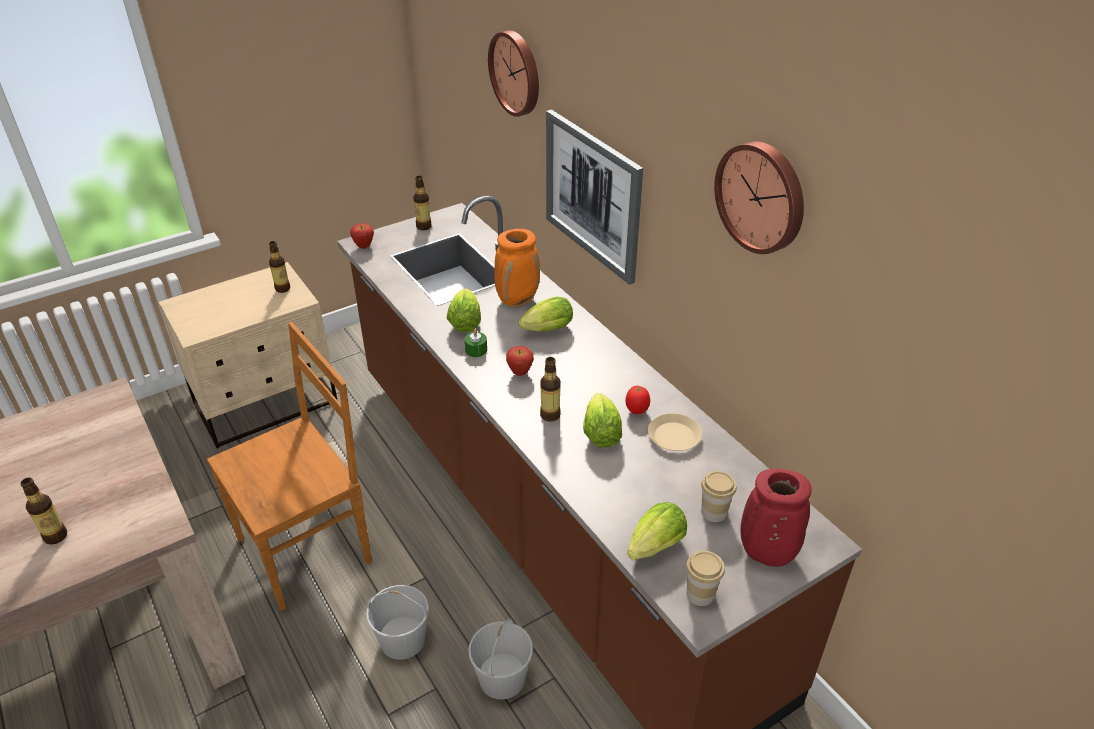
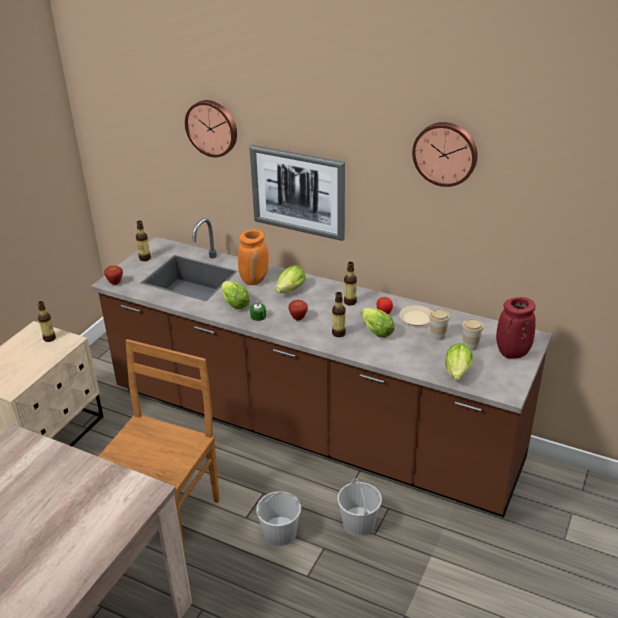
camera: 30 degrees left, 5 degrees down
bottle [20,478,67,545] -> bottle moved to [344,262,357,306]
cup [686,551,725,606] -> cup moved to [429,309,450,340]

